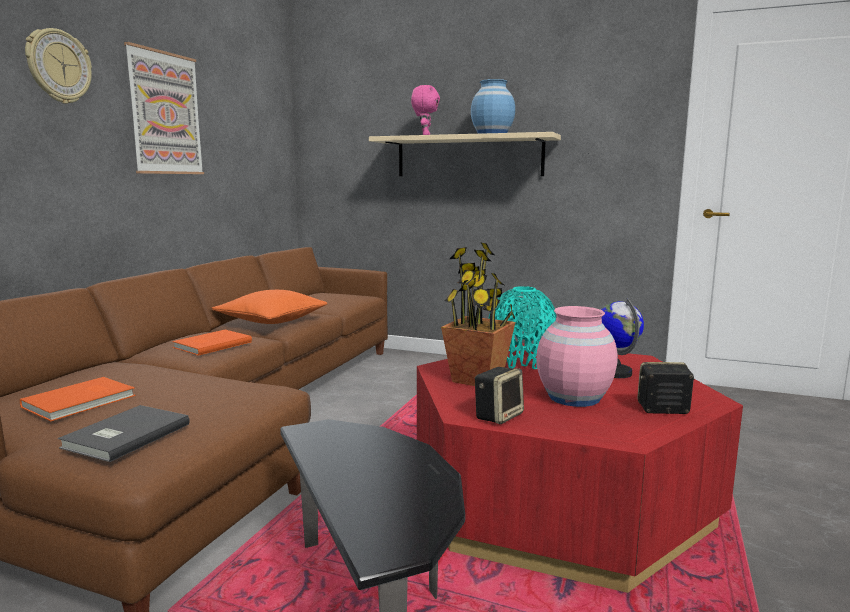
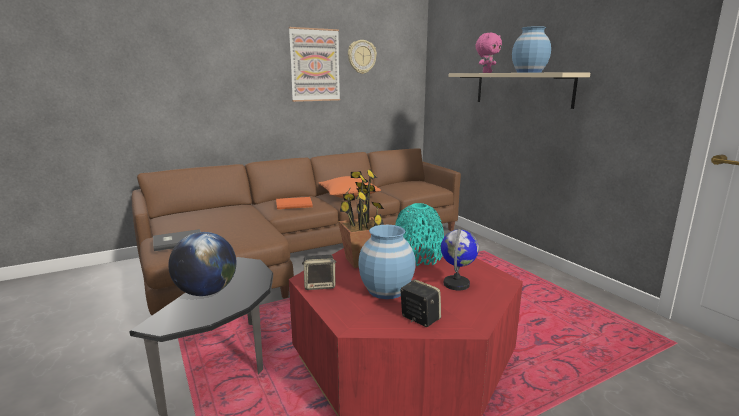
camera: 40 degrees right, 5 degrees up
orange book [20,377,135,421] -> none
wall clock [25,28,92,104] -> wall clock moved to [348,40,377,74]
pink vase [536,306,618,407] -> blue vase [358,225,416,299]
none -> globe [168,232,237,296]

